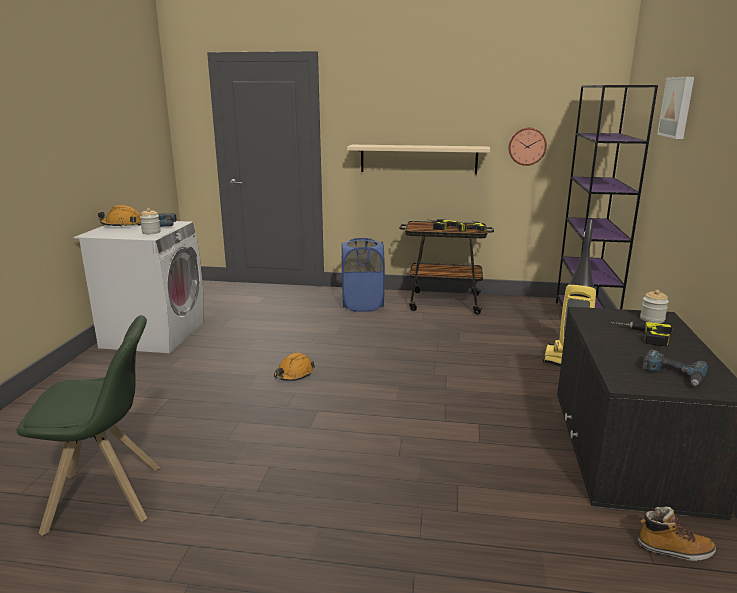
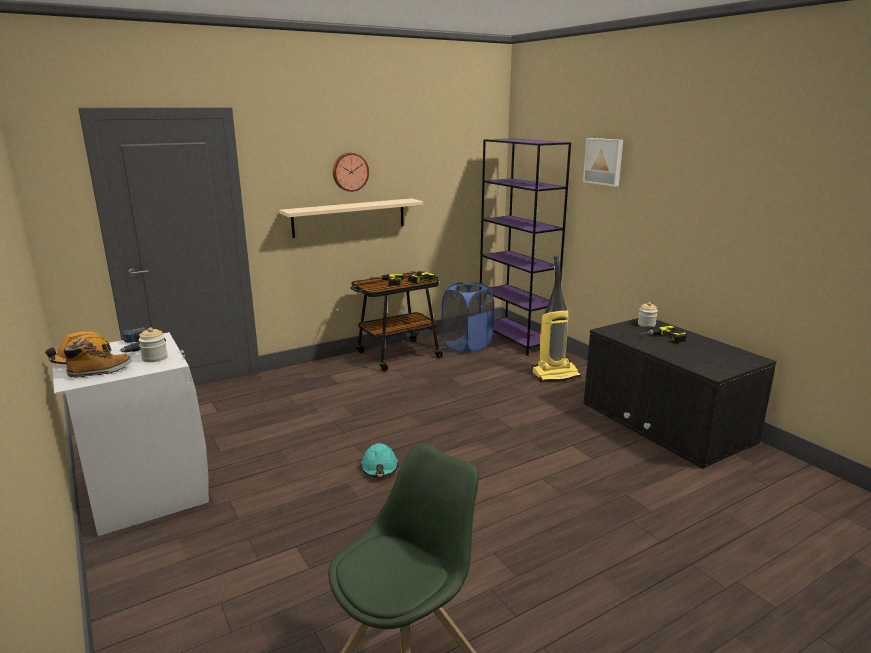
camera: 40 degrees left, 0 degrees up
orange hard hat [274,353,315,381] -> turquoise hard hat [360,443,398,477]
blue laundry basket [342,238,385,312] -> blue laundry basket moved to [442,282,494,352]
wall clock [508,128,547,166] -> wall clock moved to [333,153,369,192]
boot [638,507,716,561] -> boot moved to [62,337,132,377]
power drill [642,349,708,386] -> none

